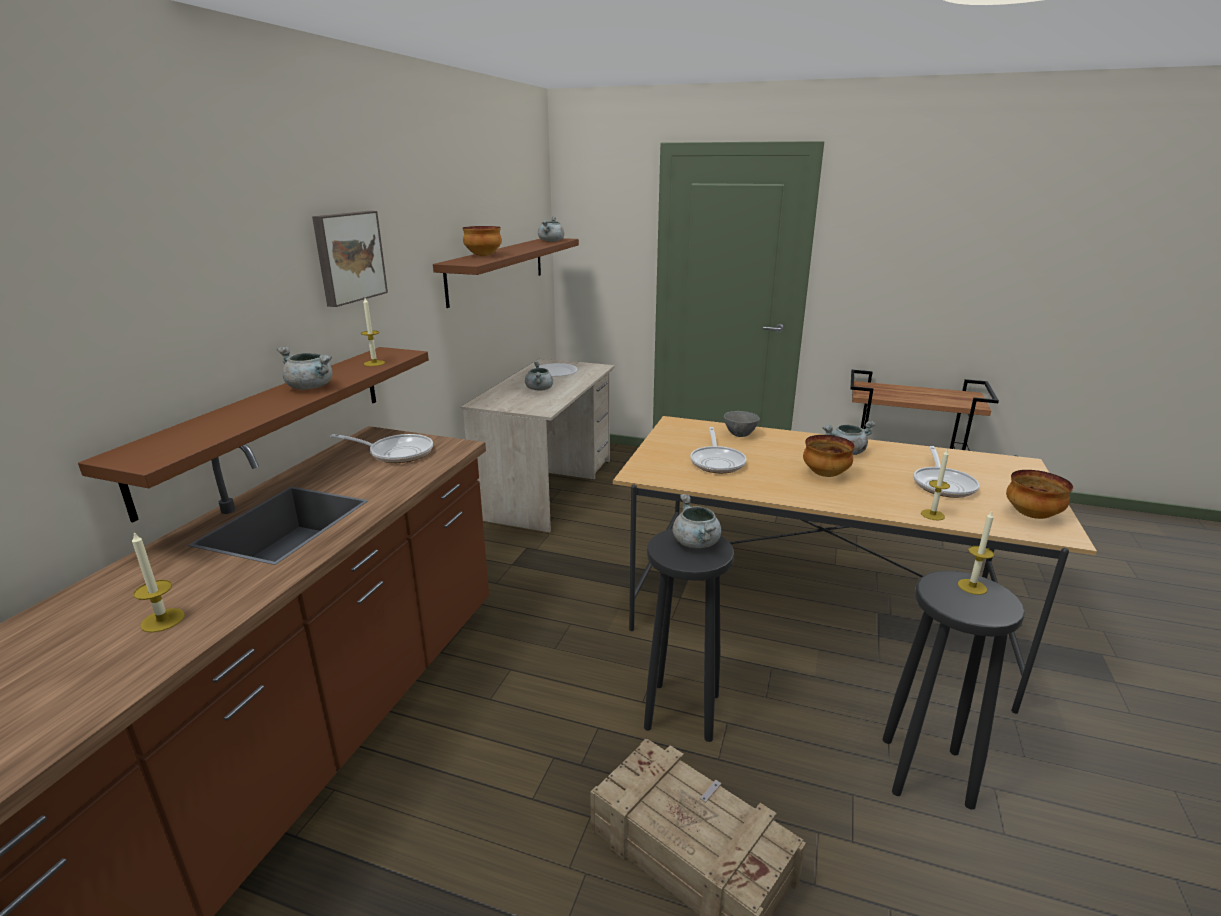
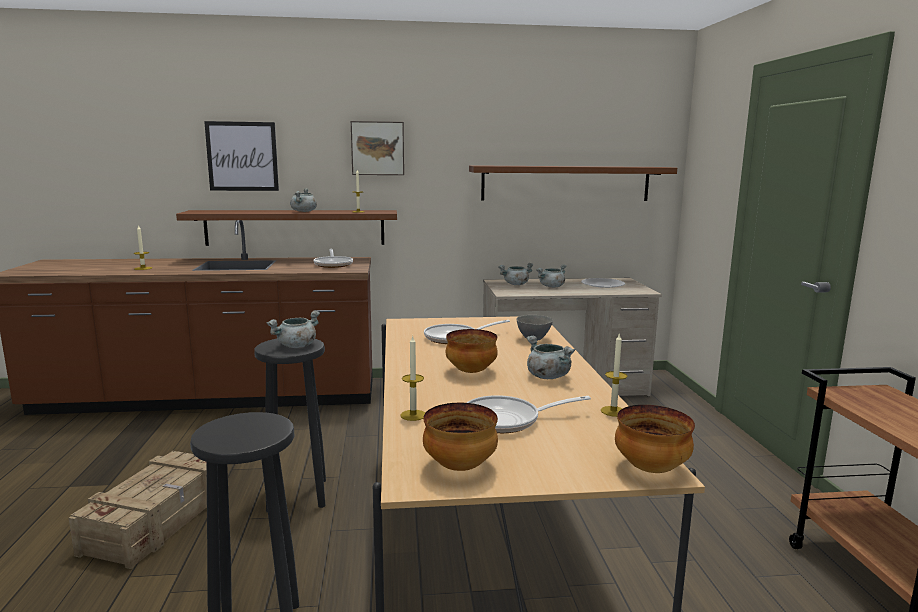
camera: 65 degrees right, 10 degrees down
bowl [462,226,502,256] -> bowl moved to [615,405,695,473]
grey cooking pot [538,216,564,242] -> grey cooking pot moved to [498,263,533,285]
candle [958,511,994,595] -> candle moved to [601,334,627,417]
none -> picture [204,121,279,191]

